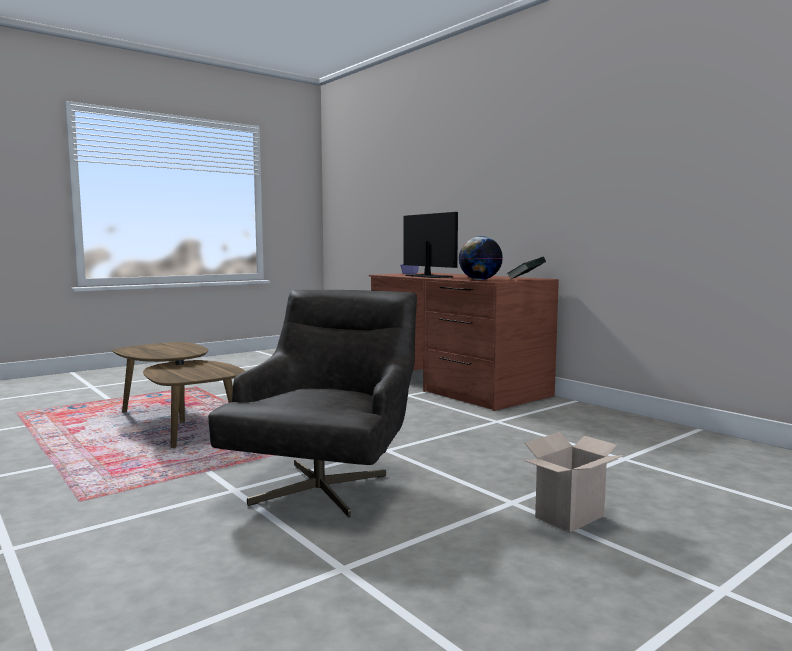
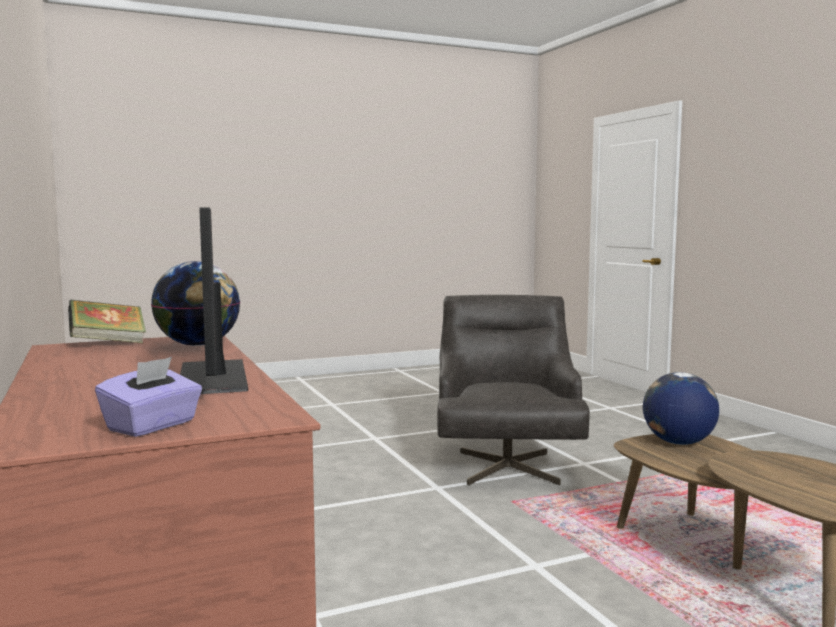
camera: 165 degrees left, 0 degrees up
grey armchair [208,290,417,517] -> grey armchair turned 150 degrees clockwise [437,295,590,485]
cardboard box [524,432,625,532] -> none
none -> globe [643,372,719,445]

